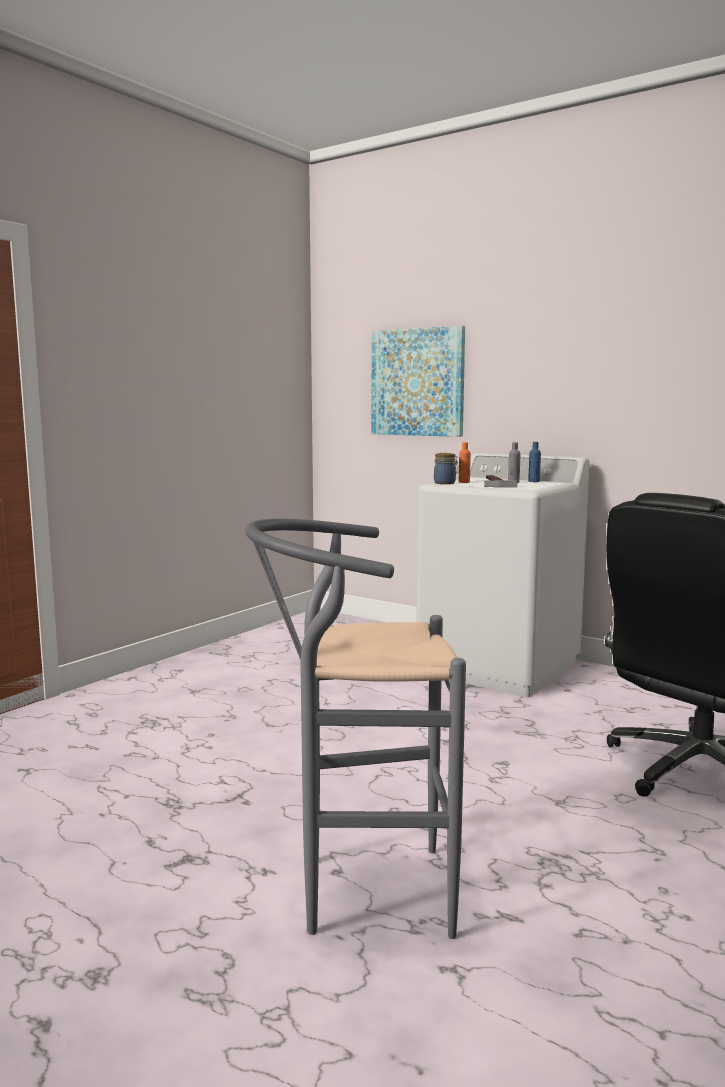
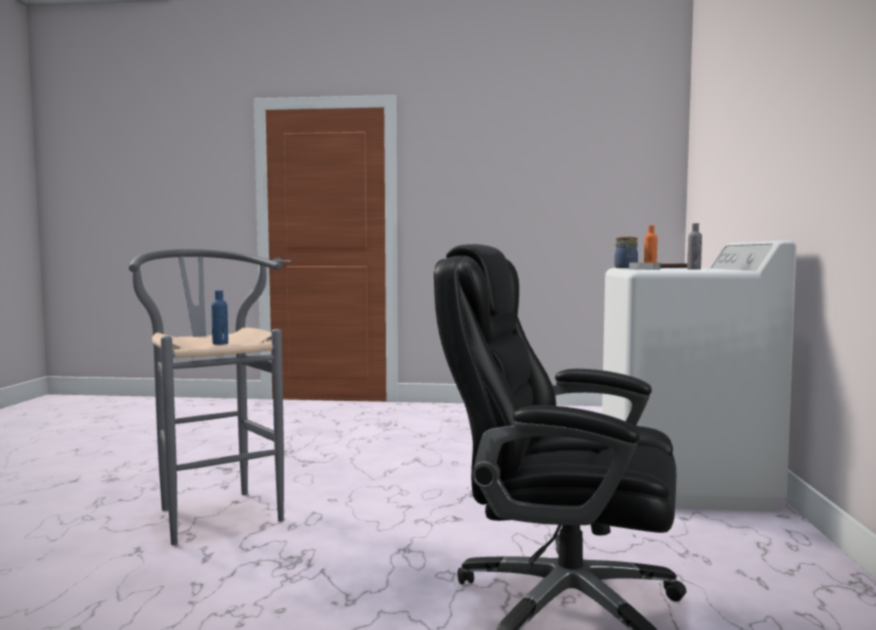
camera: 60 degrees right, 5 degrees down
picture [371,326,465,437] -> none
blue bottle [528,442,541,482] -> blue bottle moved to [211,290,228,345]

